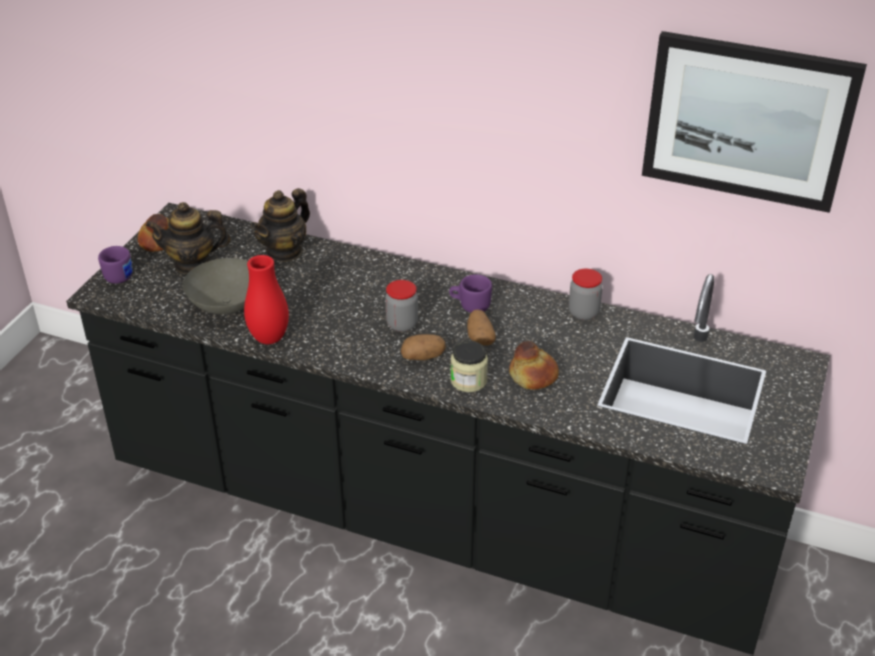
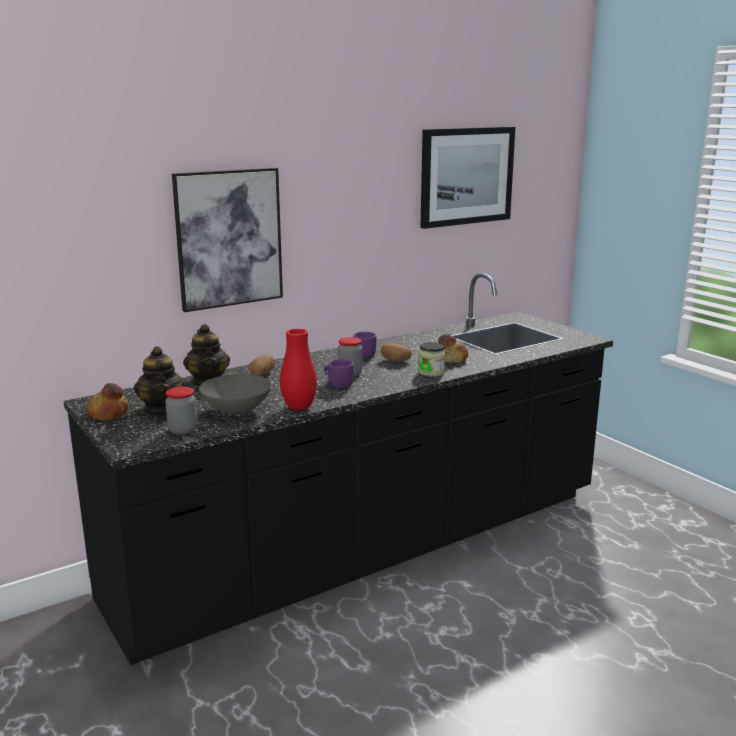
camera: 55 degrees left, 20 degrees down
purple mug [98,246,132,284] -> purple mug moved to [324,359,354,388]
teapot [146,202,231,274] -> teapot turned 45 degrees counterclockwise [134,346,186,415]
potato [401,334,446,360] -> potato moved to [248,355,274,376]
jar [569,269,603,320] -> jar moved to [165,387,197,435]
none -> picture [172,168,283,312]

